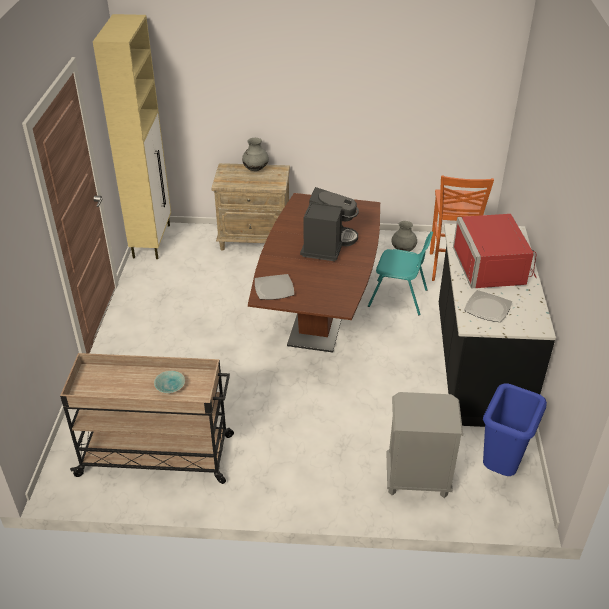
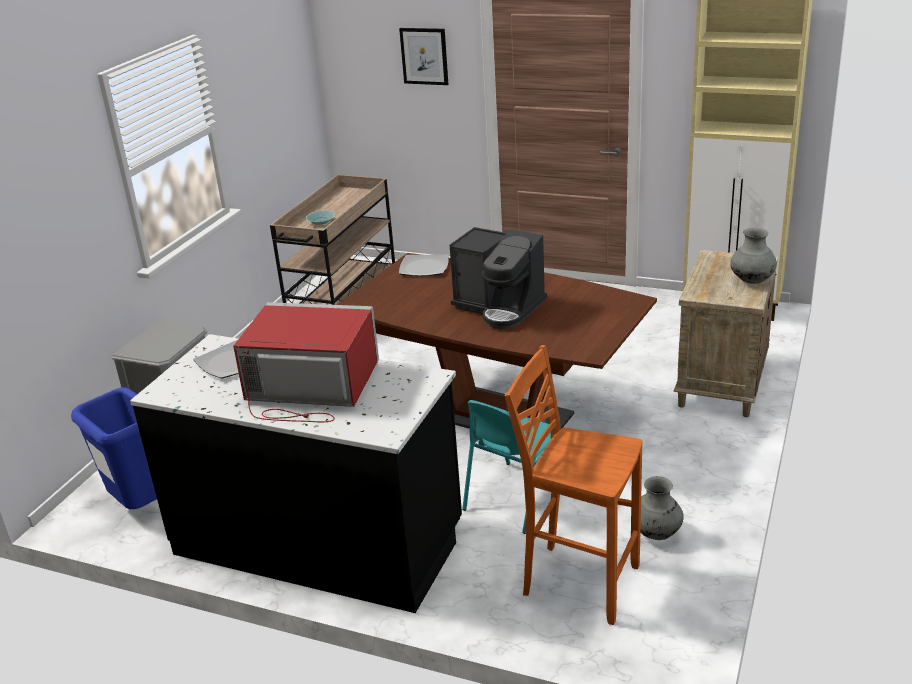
camera: 110 degrees right, 10 degrees down
none -> picture [399,28,448,85]

